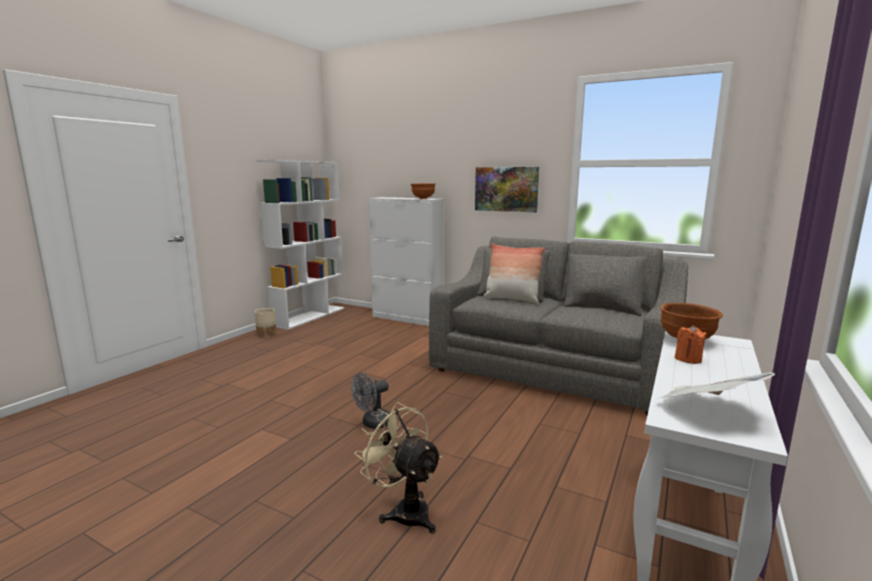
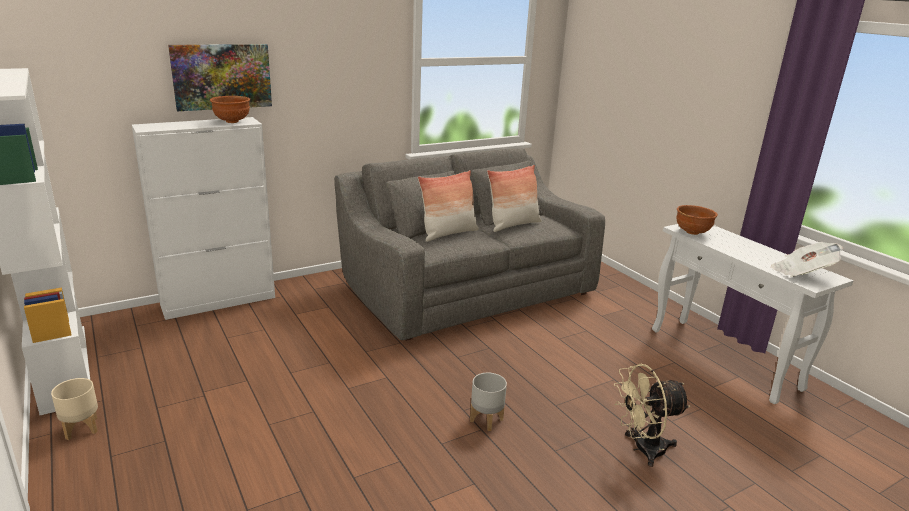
camera: 60 degrees left, 10 degrees up
grey fan [351,373,391,429] -> grey planter [470,373,507,431]
picture [475,167,539,212] -> picture moved to [168,44,272,111]
orange candle [675,325,707,364] -> none
none -> pillow [487,165,542,232]

